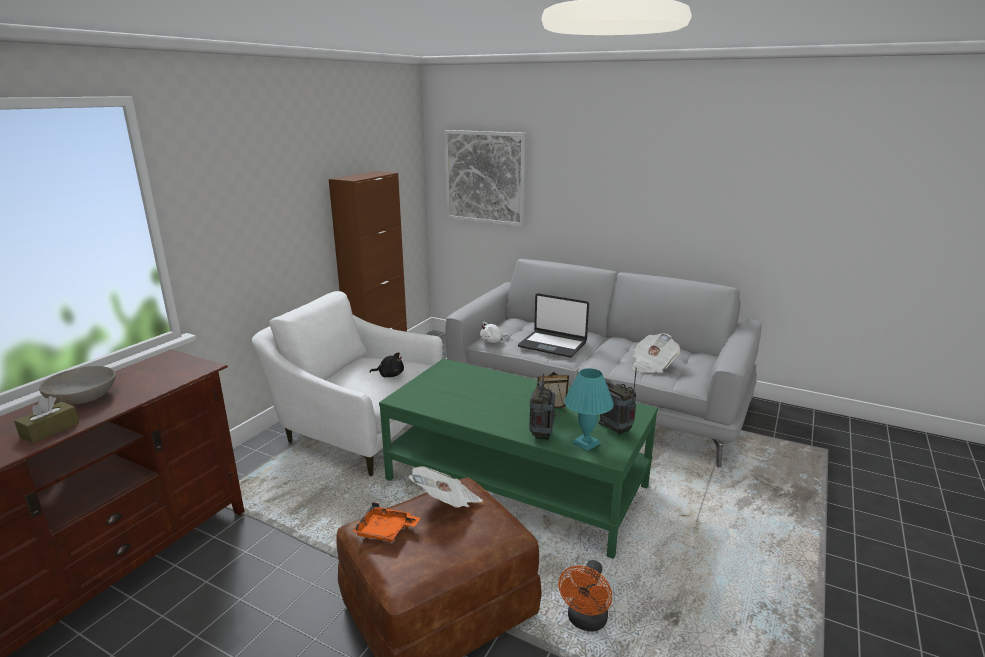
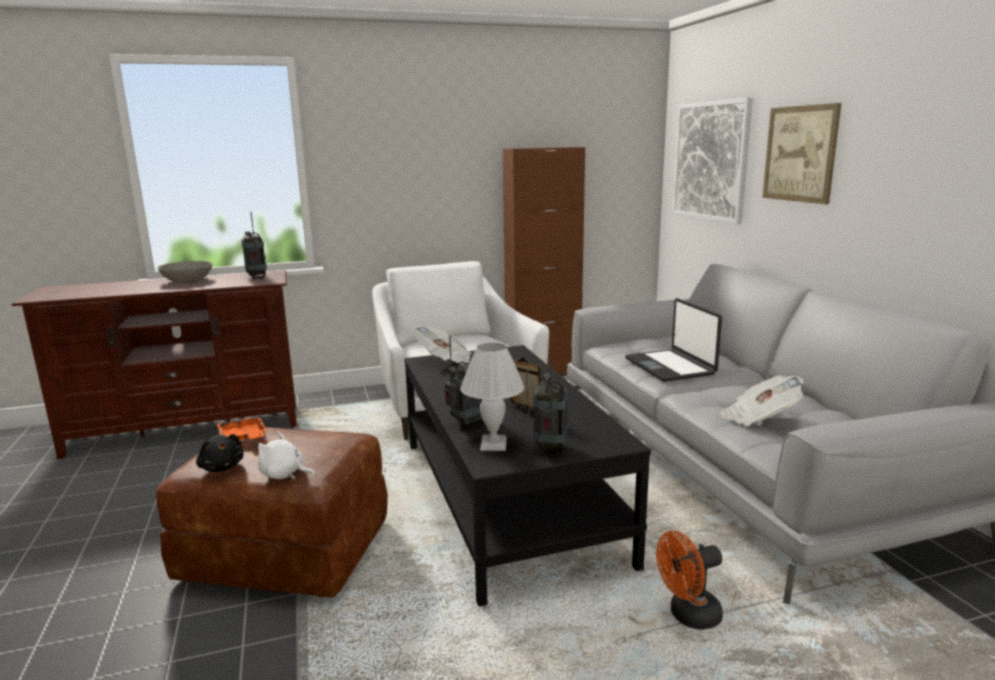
camera: 45 degrees right, 5 degrees down
brown tissue box [14,396,79,443] -> none
black plush toy [370,352,404,377] -> black plush toy moved to [196,434,244,472]
green coffee table [379,358,658,559] -> black coffee table [404,345,651,606]
newspaper [408,466,483,508] -> newspaper moved to [415,326,471,365]
white plush toy [480,321,509,343] -> white plush toy moved to [258,432,315,480]
orange fan [558,560,612,632] -> orange fan moved to [656,531,723,630]
turquoise table lamp [564,368,614,451] -> white table lamp [460,343,524,451]
none -> radio [241,212,267,279]
none -> picture [762,103,841,204]

